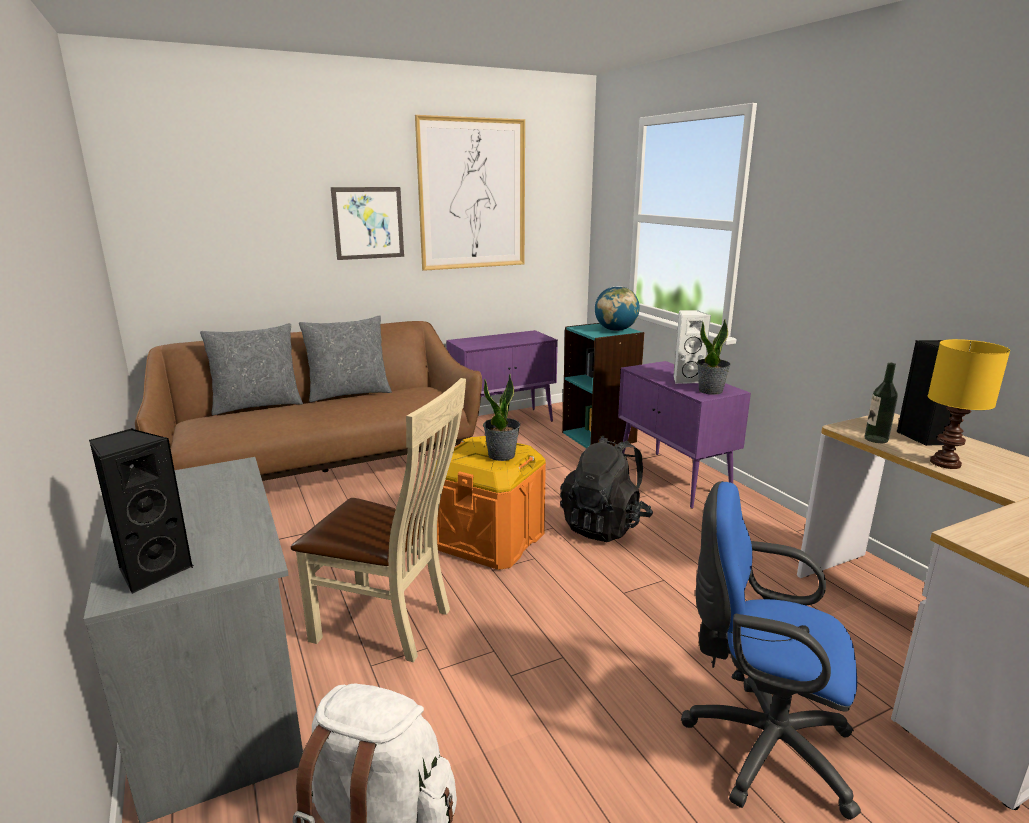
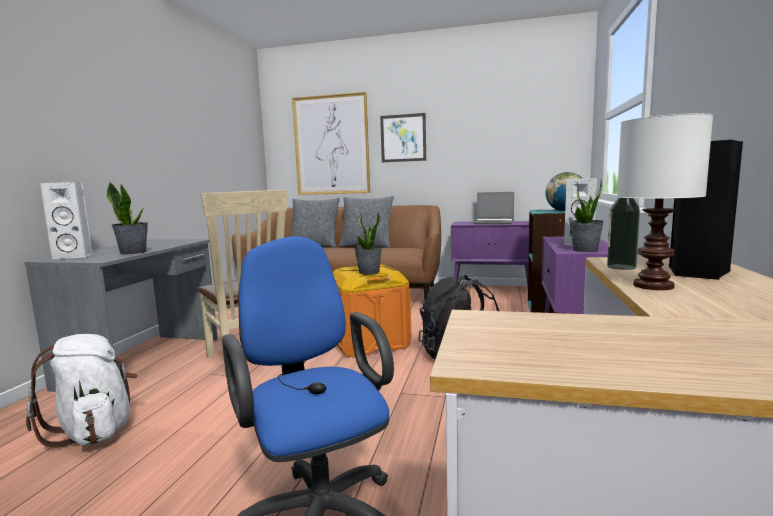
camera: 40 degrees right, 10 degrees down
black speaker [89,428,194,594] -> white speaker [40,182,92,260]
picture [415,115,525,271] -> picture moved to [292,92,370,195]
yellow table lamp [928,339,1010,469] -> white table lamp [617,113,713,290]
none -> potted plant [106,182,148,255]
none -> laptop [473,192,514,224]

